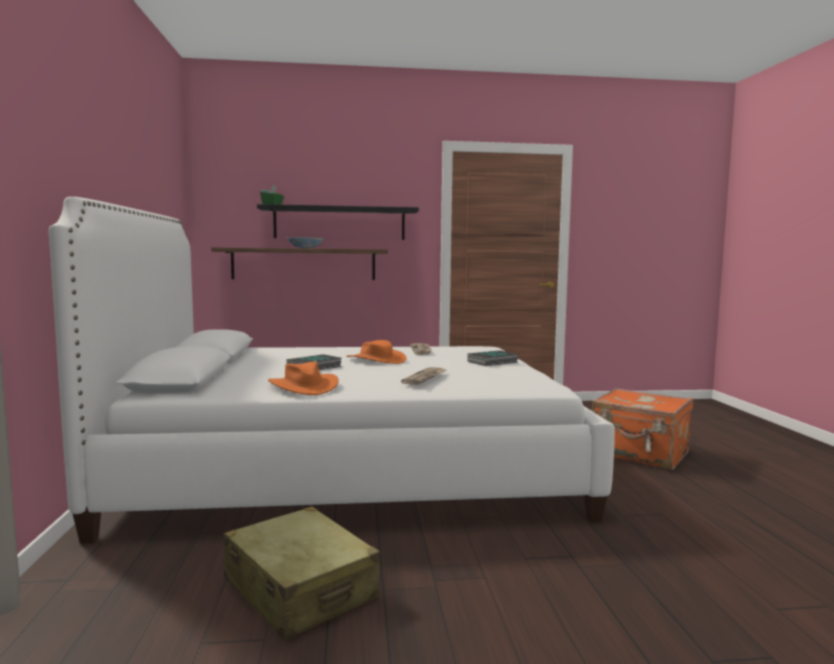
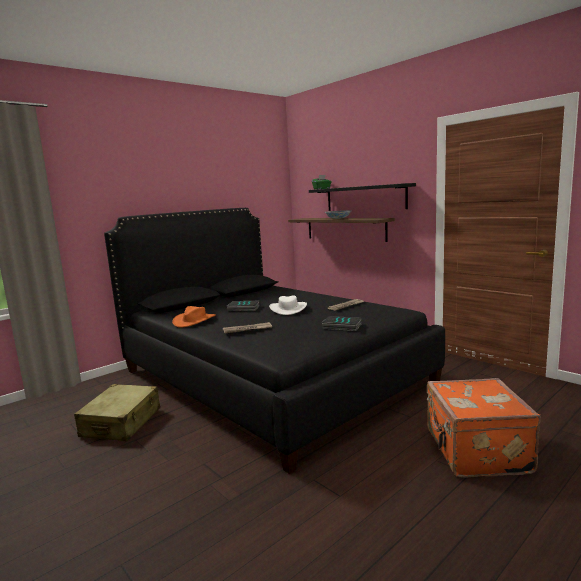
camera: 55 degrees right, 5 degrees up
white bed [49,197,615,544] -> black bed [104,208,445,474]
orange hat [346,340,407,364] -> white hat [269,295,307,315]

